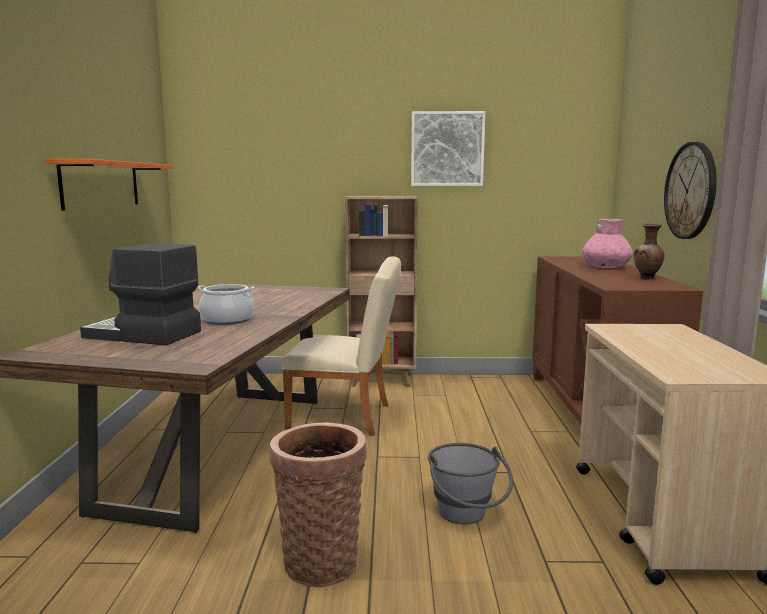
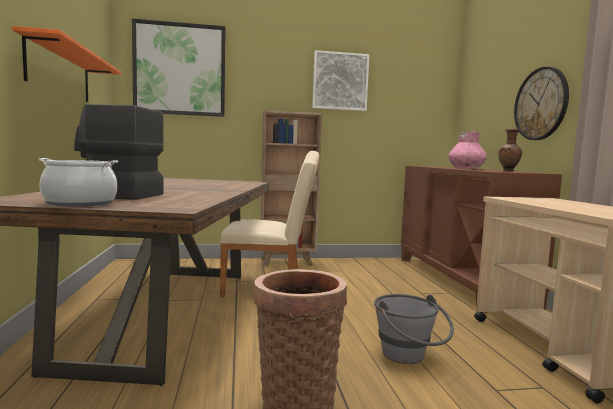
camera: 10 degrees left, 5 degrees down
cooking pot [197,284,255,325] -> cooking pot moved to [38,158,118,207]
none -> picture [132,19,225,117]

